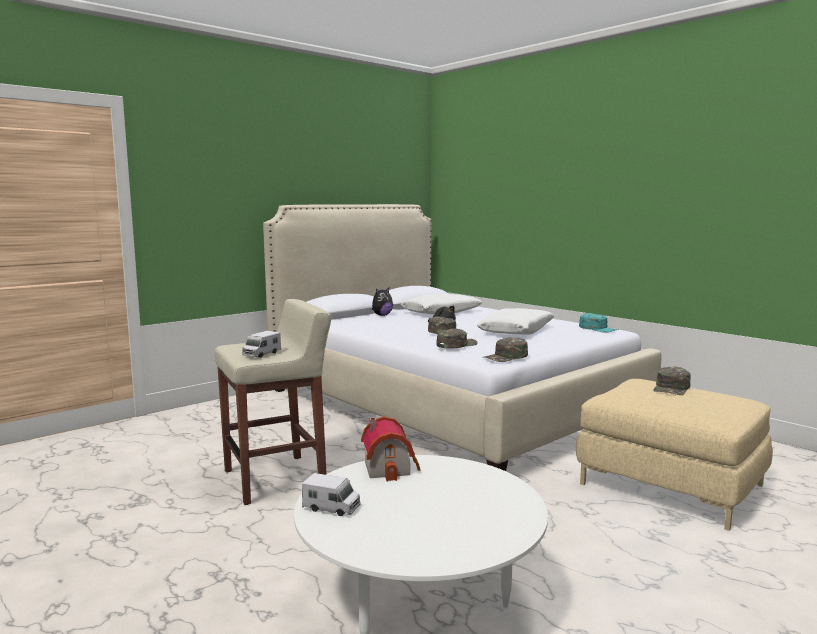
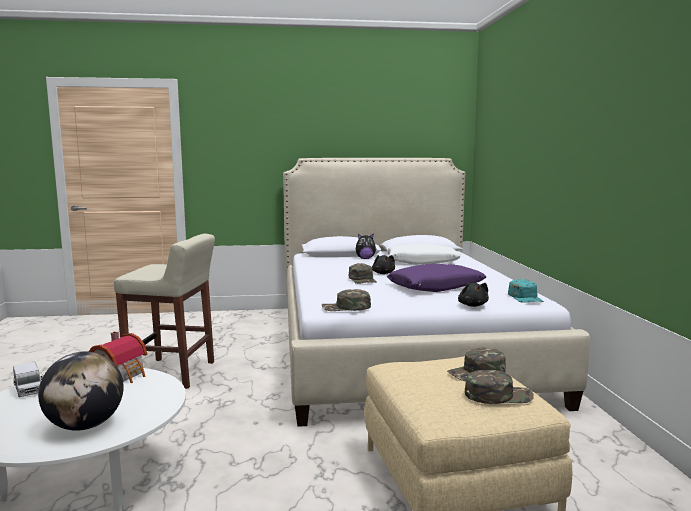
camera: 35 degrees right, 0 degrees up
toy truck [242,331,281,358] -> none
green cap [436,328,478,348] -> green cap moved to [465,370,534,404]
white pillow [477,308,555,335] -> purple pillow [387,263,486,292]
none -> globe [38,352,124,431]
none -> black plush toy [458,283,489,307]

